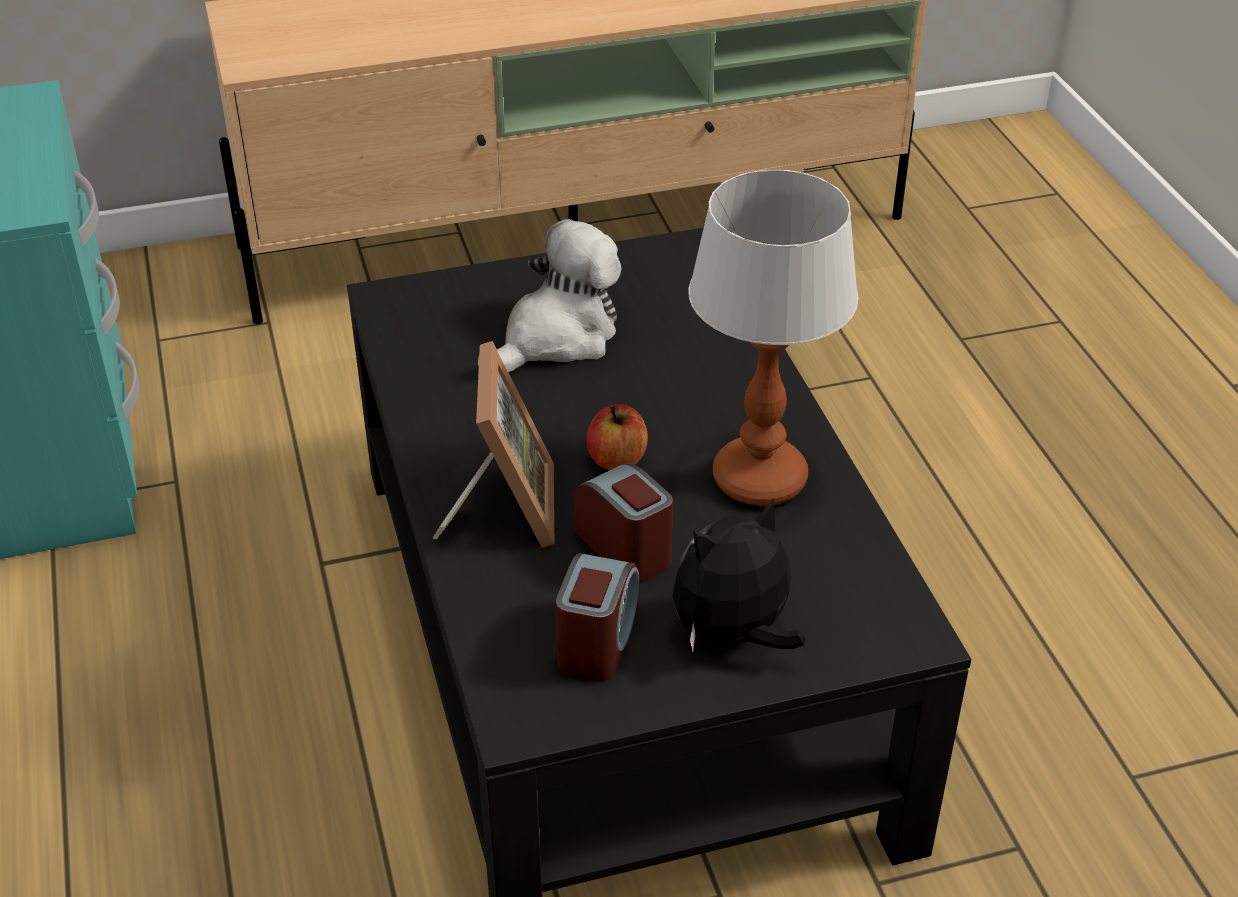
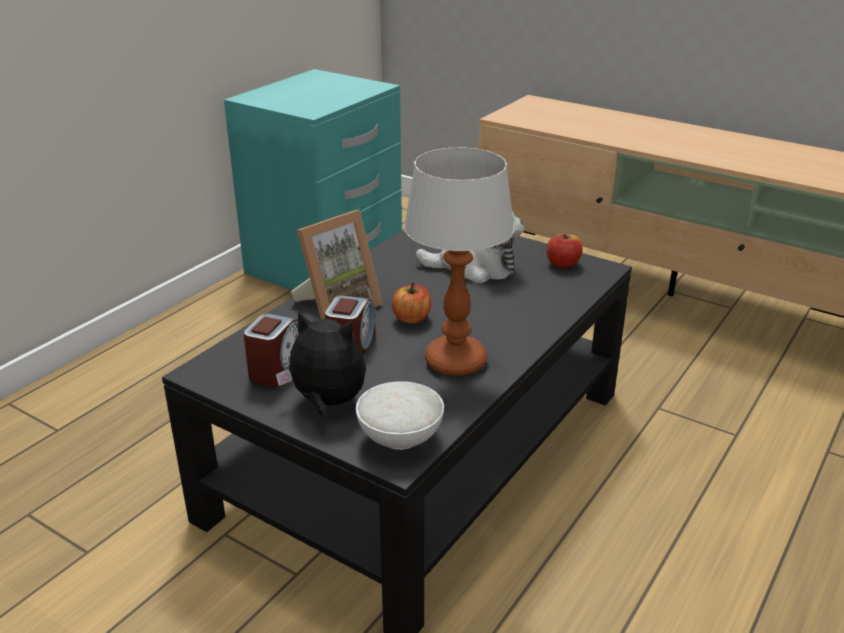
camera: 50 degrees right, 10 degrees down
alarm clock [555,553,639,681] -> alarm clock turned 45 degrees counterclockwise [243,313,298,387]
none -> white bowl [356,381,444,450]
none -> apple [546,234,583,268]

